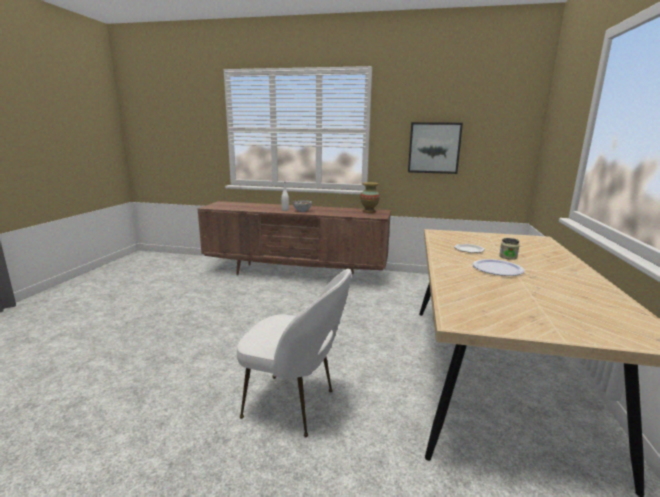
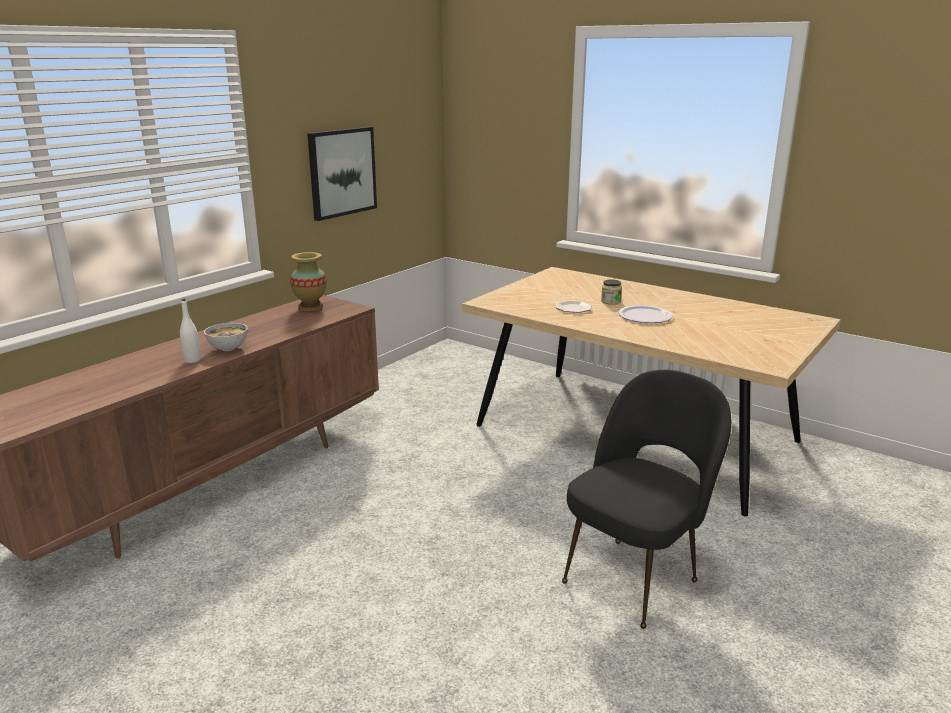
camera: 65 degrees left, 5 degrees up
white chair [237,269,352,437] -> black chair [562,370,731,629]

